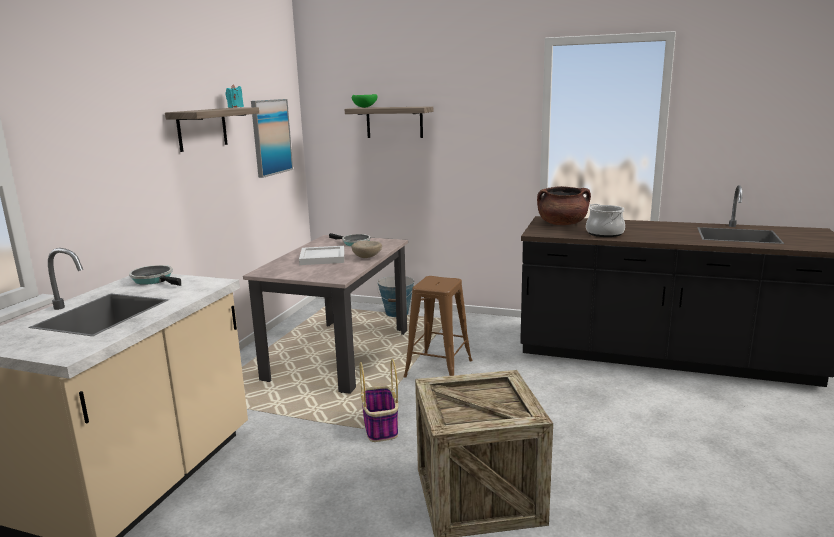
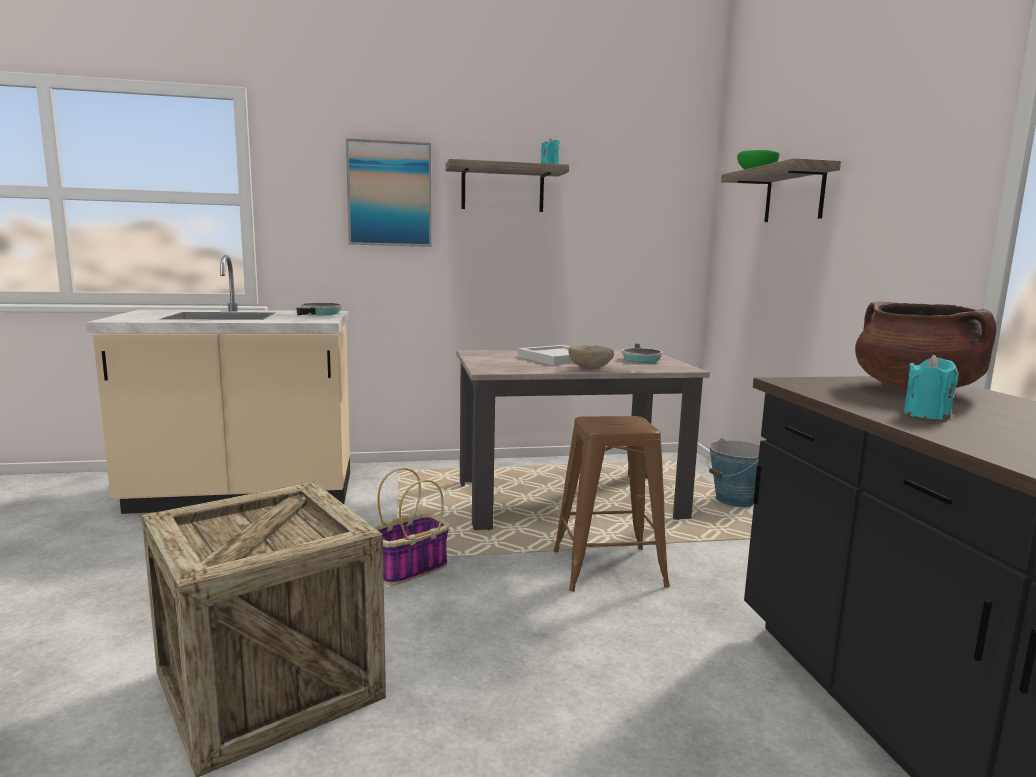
camera: 60 degrees right, 5 degrees down
picture [251,99,293,178] -> picture moved to [346,138,432,247]
cooking pot [586,204,625,237] -> turquoise candle [904,355,959,420]

